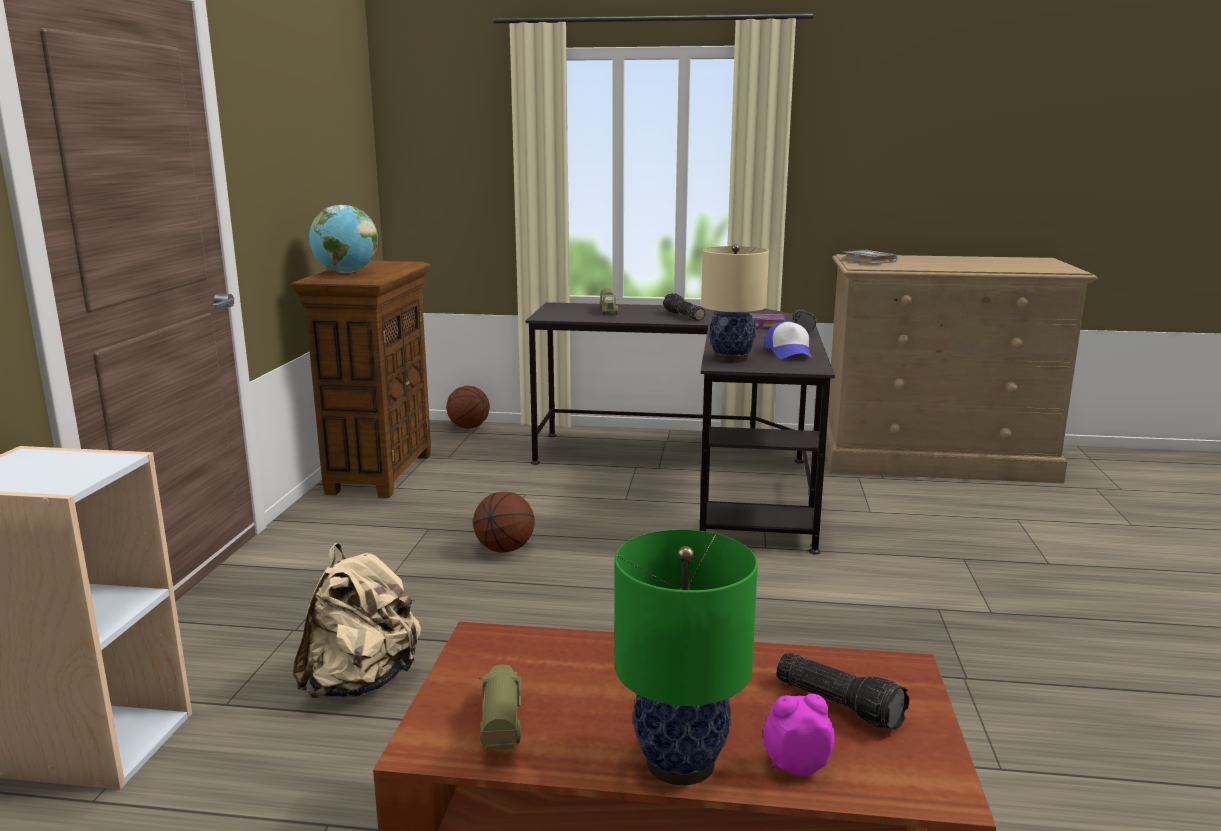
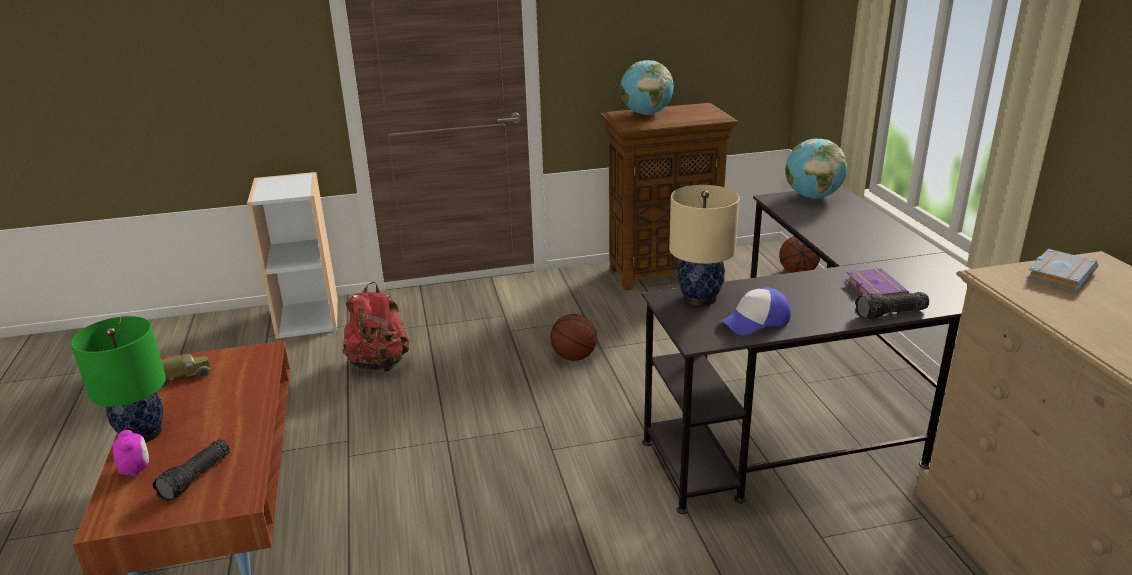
camera: 70 degrees right, 10 degrees up
beige backpack [293,543,421,698] -> red backpack [343,282,409,372]
toy truck [600,288,618,315] -> none
flashlight [663,293,705,321] -> none
none -> globe [785,138,847,199]

